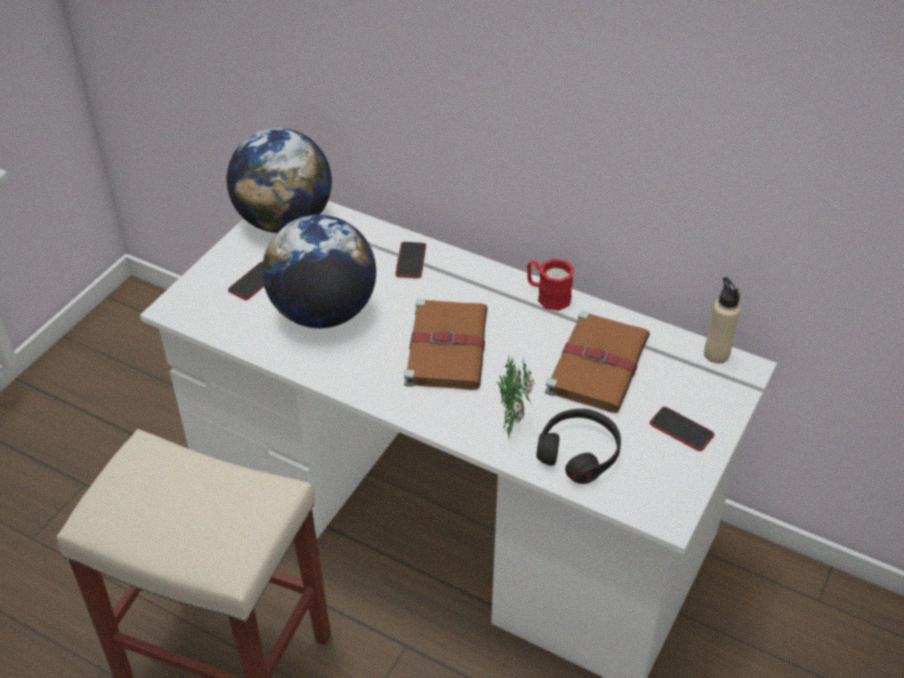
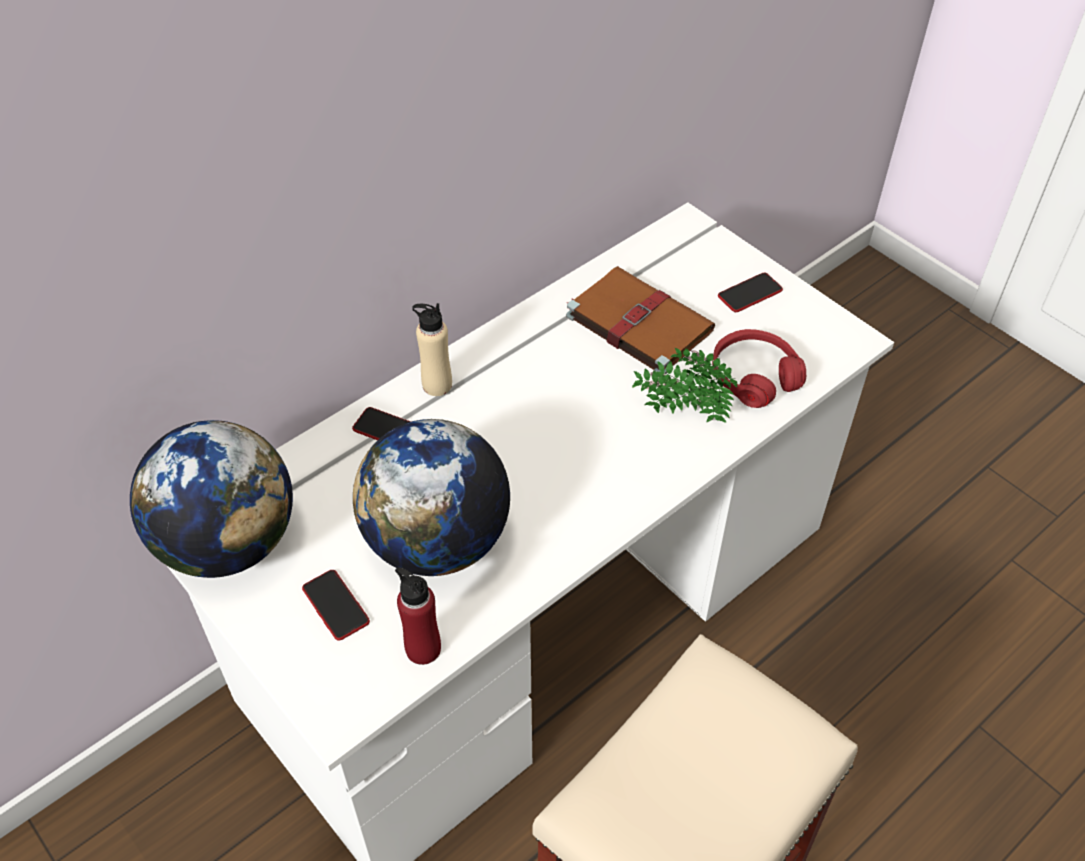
camera: 70 degrees left, 5 degrees up
brown book [404,299,488,390] -> none
red mug [527,259,574,311] -> none
black headphones [536,409,621,484] -> red headphones [712,329,806,408]
beige bottle [704,277,741,364] -> beige bottle moved to [412,303,452,396]
none -> red bottle [395,567,441,665]

